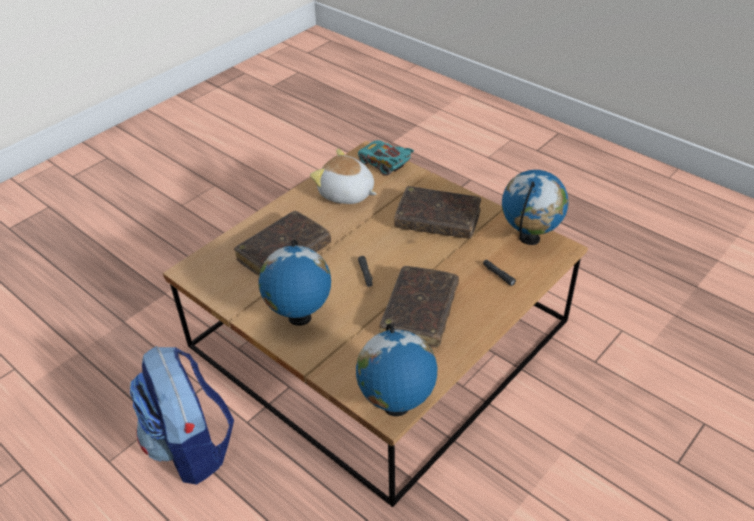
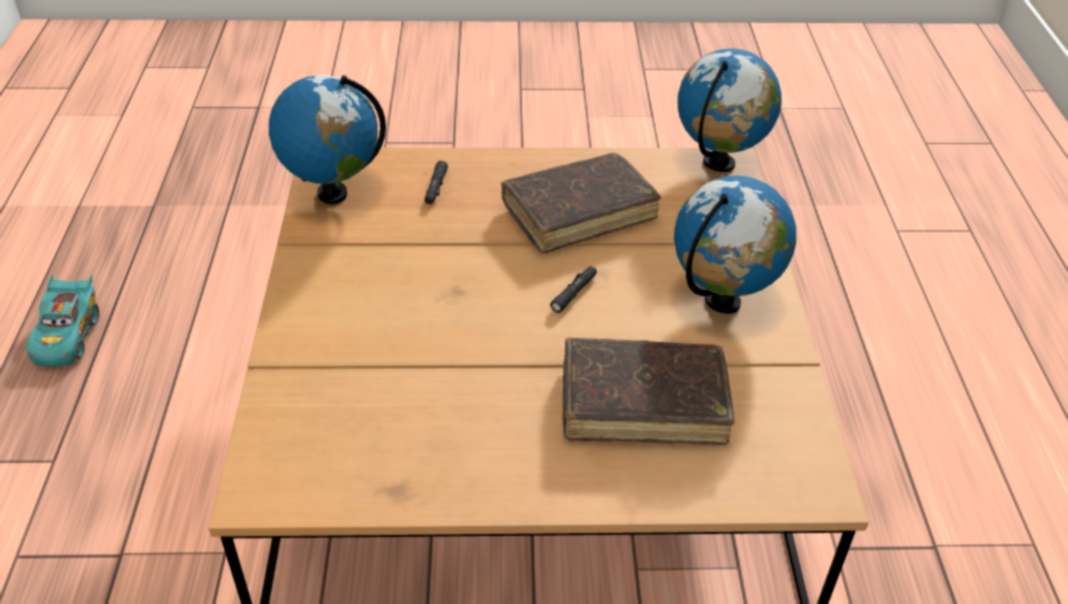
camera: 135 degrees left, 0 degrees up
backpack [130,346,234,485] -> none
plush toy [310,149,377,204] -> none
turquoise toy car [358,140,414,176] -> turquoise toy car moved to [26,275,99,367]
brown book [394,186,481,239] -> none

